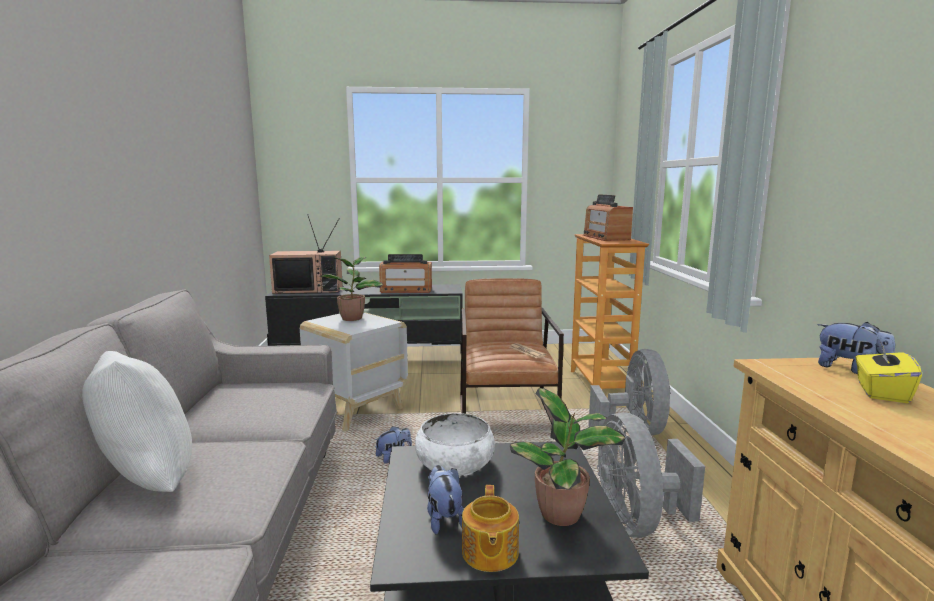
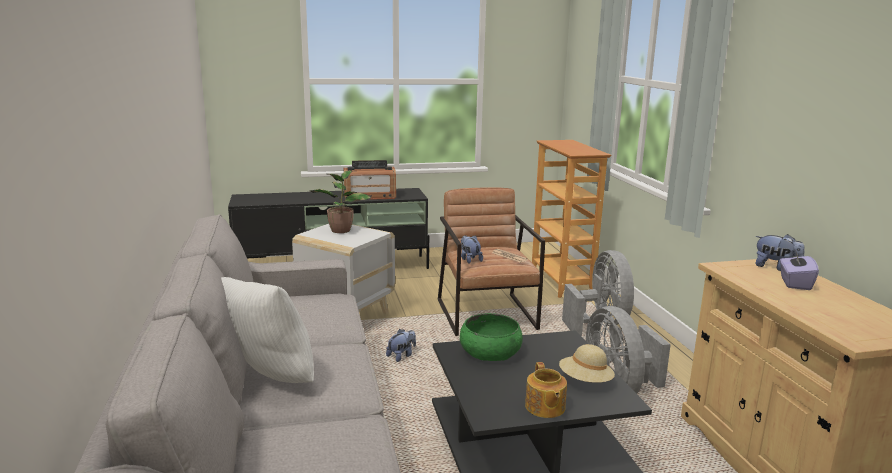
camera: 10 degrees left, 5 degrees up
television [269,214,343,294] -> none
white bowl [415,413,495,476] -> green bowl [460,313,523,361]
plush toy [427,465,464,535] -> plush toy moved to [461,235,483,264]
potted plant [510,388,626,526] -> beige hat [559,344,615,383]
radio [583,194,633,241] -> none
yellow tissue box [855,341,922,403] -> purple tissue box [780,252,819,290]

